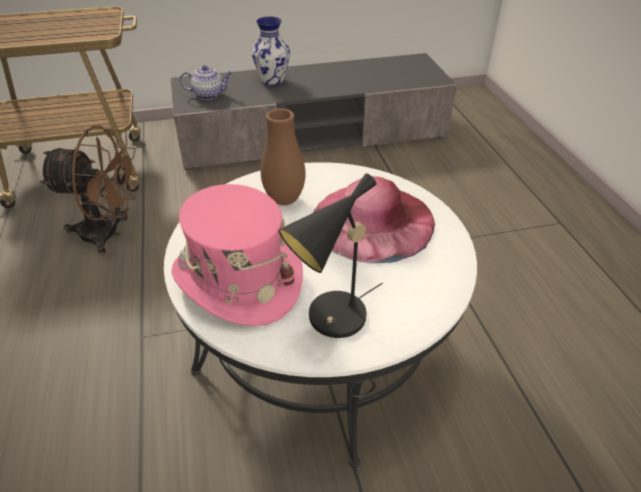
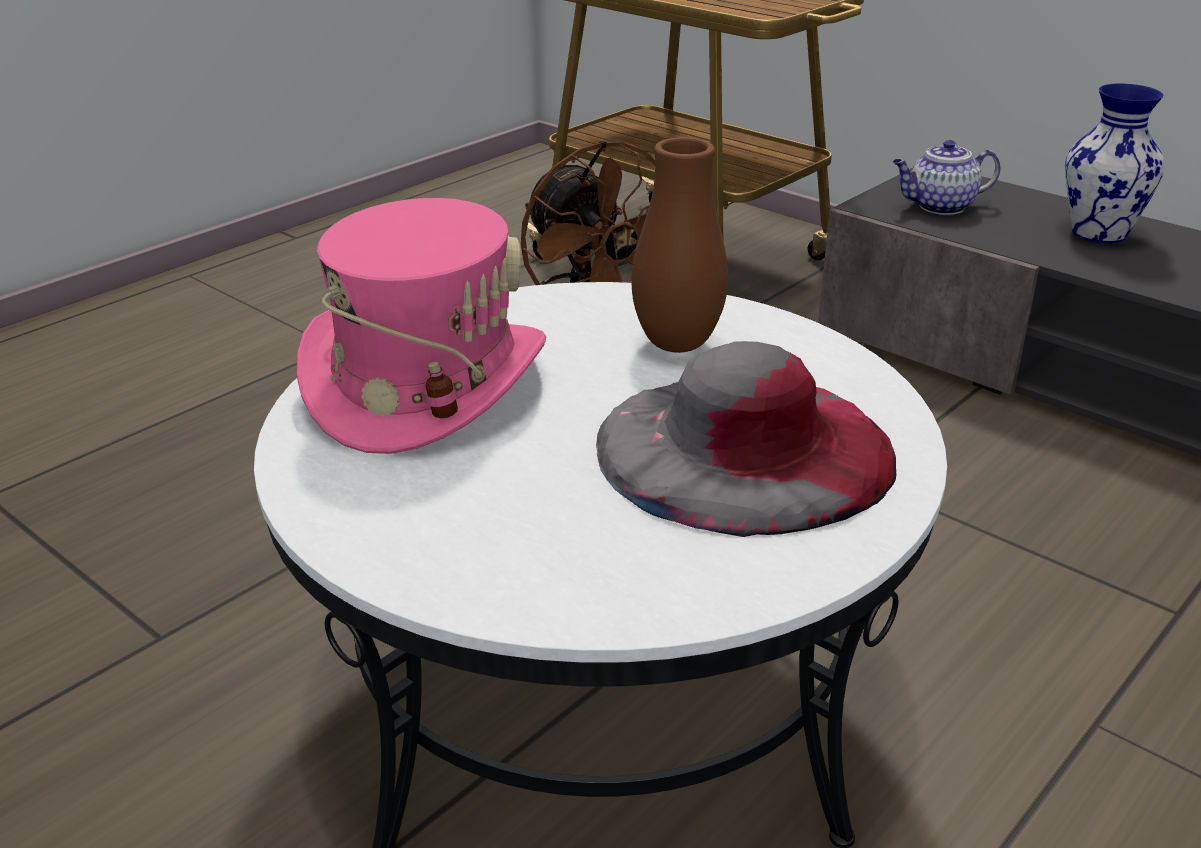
camera: 55 degrees right, 10 degrees down
teapot [179,65,232,100] -> teapot turned 120 degrees clockwise [893,140,1001,215]
black table lamp [278,173,383,338] -> none
pink hat [313,176,435,263] -> grey hat [596,341,896,537]

